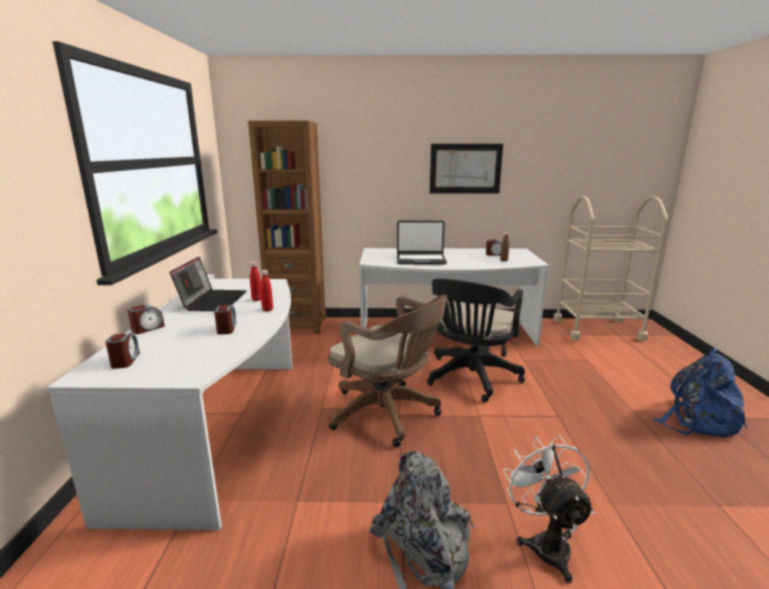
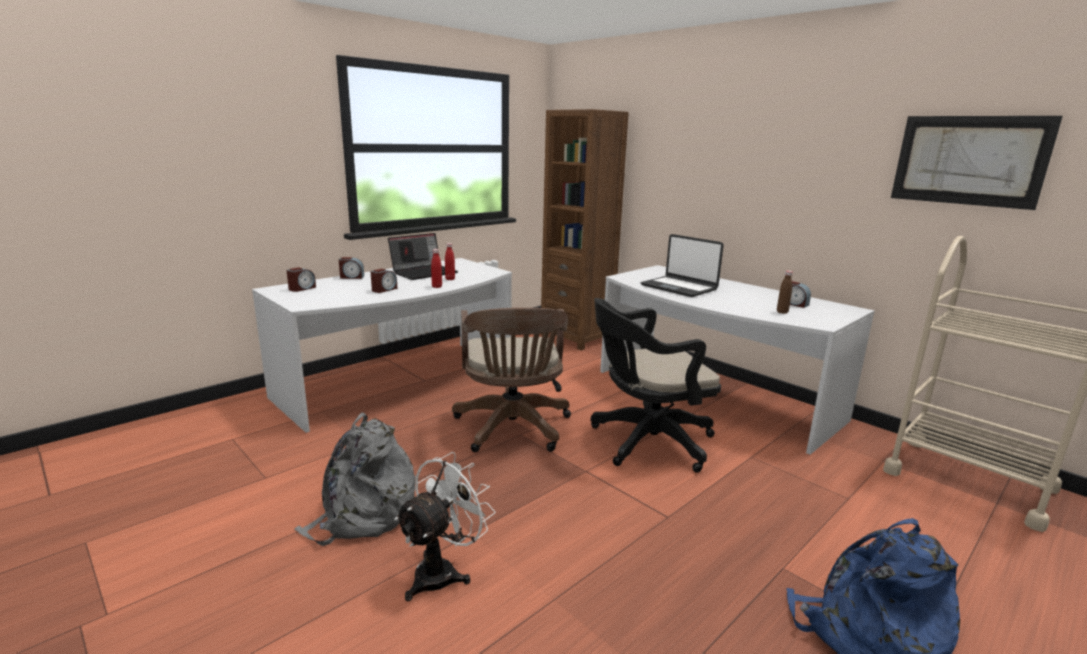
camera: 45 degrees right, 0 degrees up
picture [430,144,503,194] -> picture moved to [891,116,1063,210]

